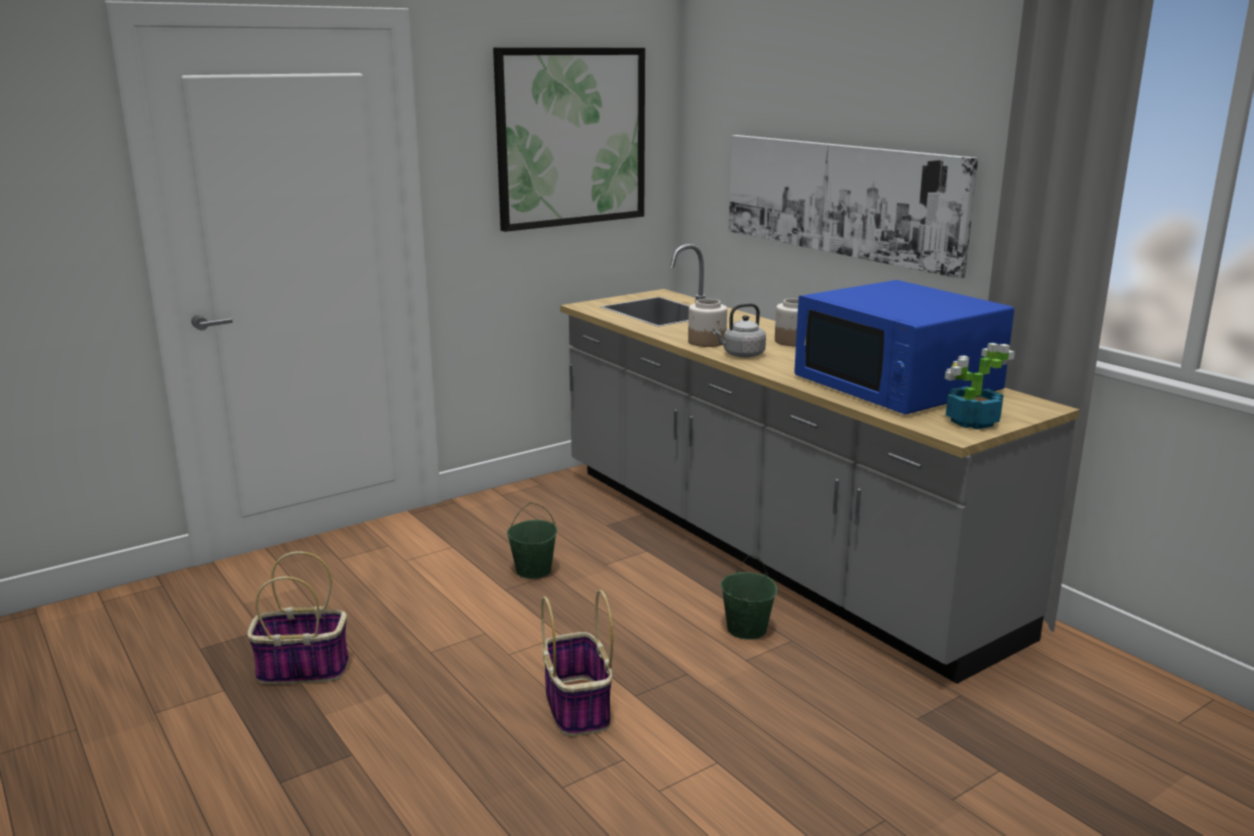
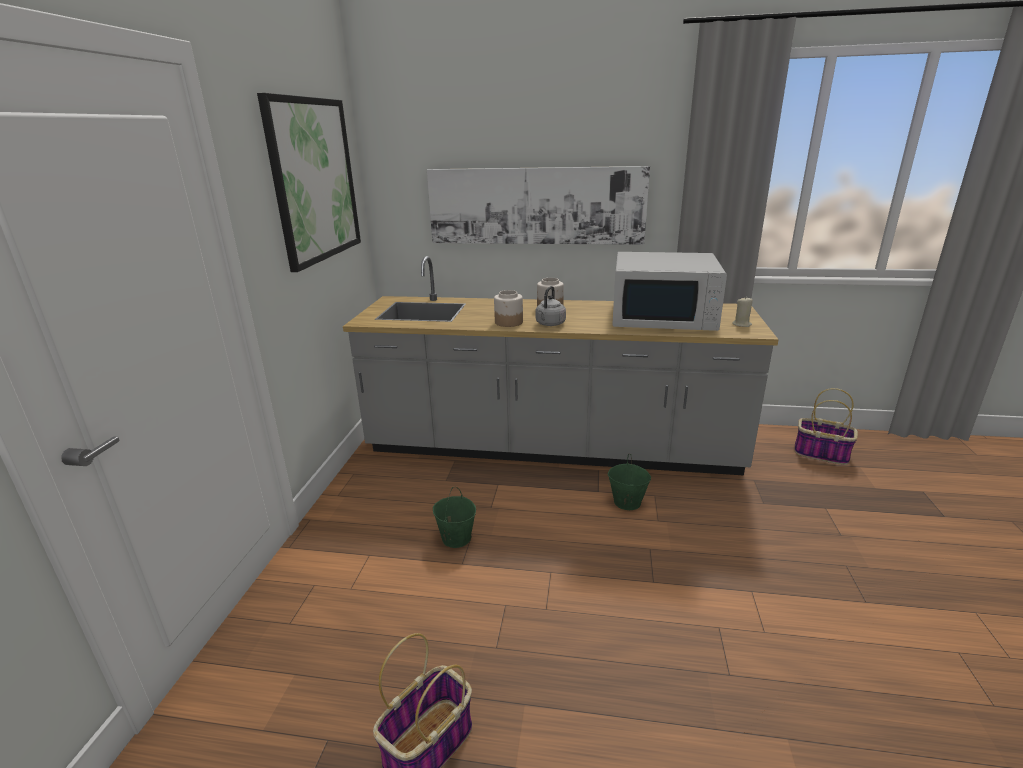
camera: 45 degrees left, 5 degrees up
basket [541,590,613,736] -> basket moved to [794,388,858,465]
blue microwave [794,280,1014,415] -> white microwave [612,252,727,331]
potted plant [945,343,1015,429] -> beige candle [732,297,753,327]

